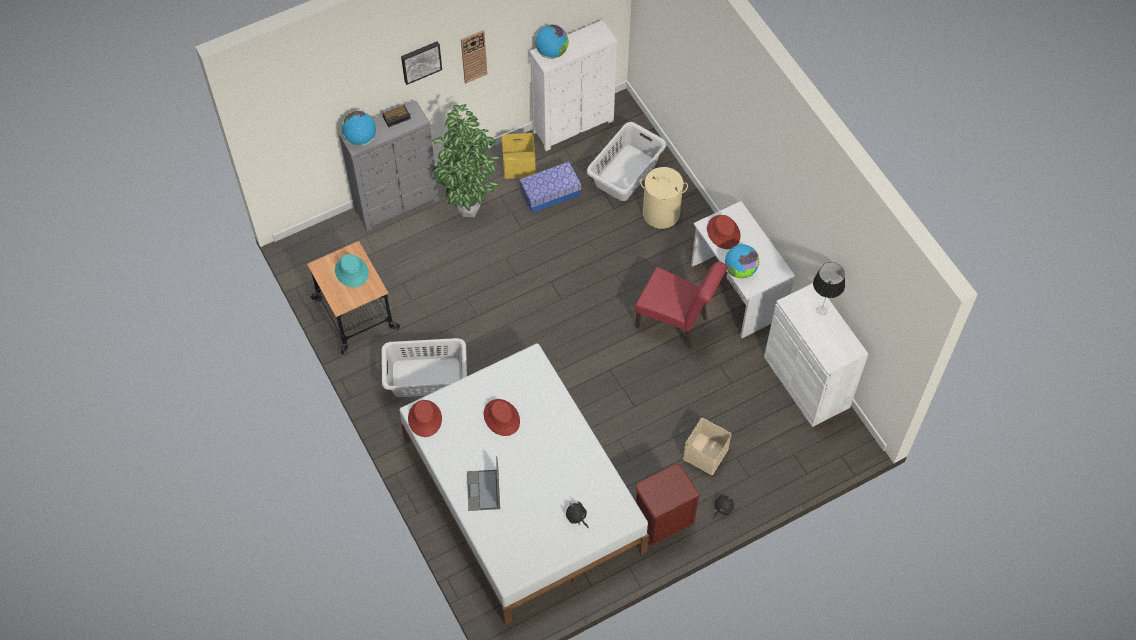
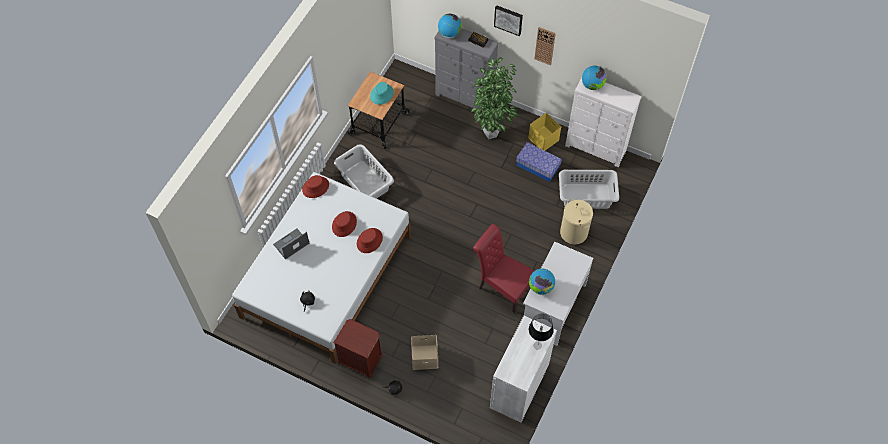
camera: 55 degrees right, 0 degrees up
red chair [634,262,727,349] -> red chair turned 135 degrees clockwise [473,224,534,313]
red hat [707,215,740,249] -> red hat moved to [357,228,383,253]

